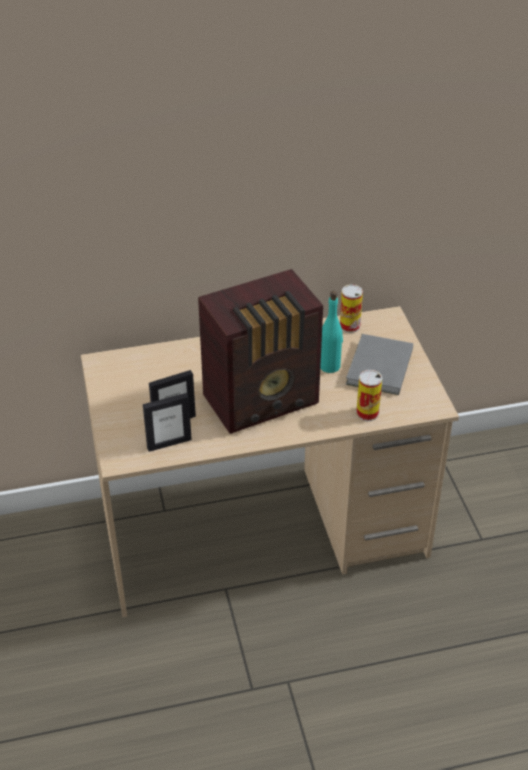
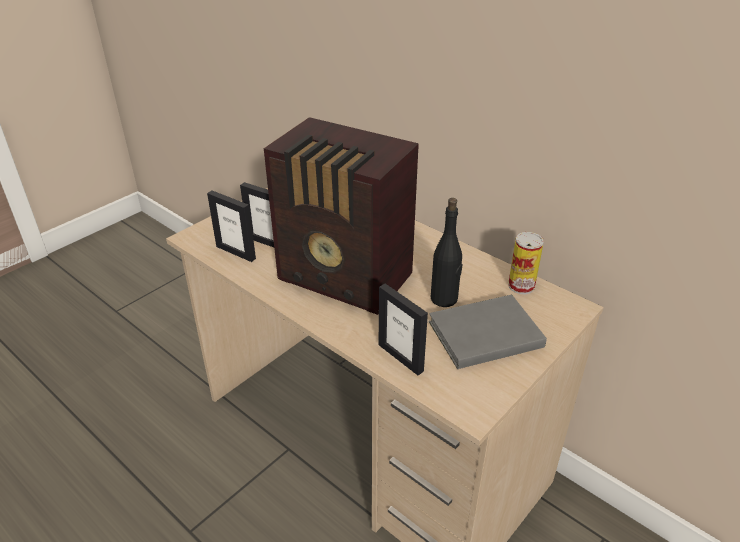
camera: 55 degrees right, 5 degrees down
turquoise bottle [320,291,343,373] -> black bottle [431,198,462,307]
can [356,370,382,421] -> picture frame [378,284,428,375]

